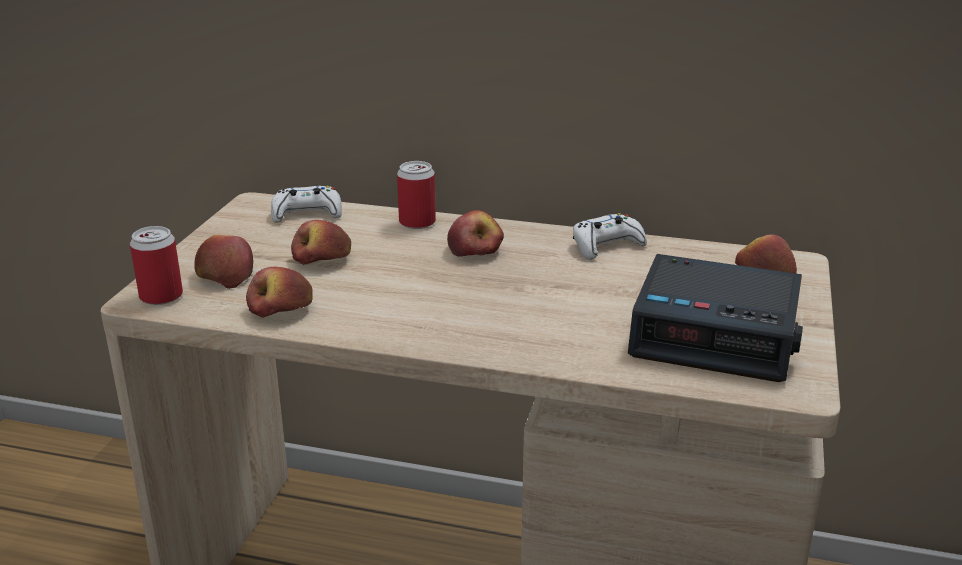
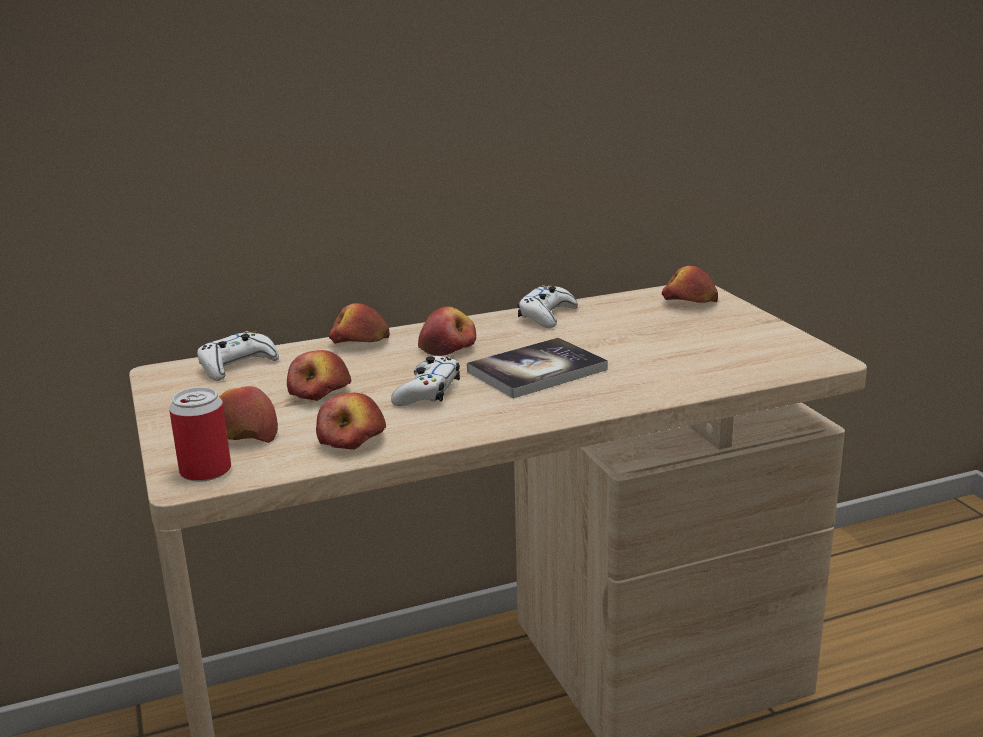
camera: 35 degrees left, 5 degrees down
can [397,161,436,229] -> apple [329,303,390,344]
alarm clock [628,254,803,382] -> none
none -> white game controller [391,356,460,406]
none -> book [467,338,608,399]

